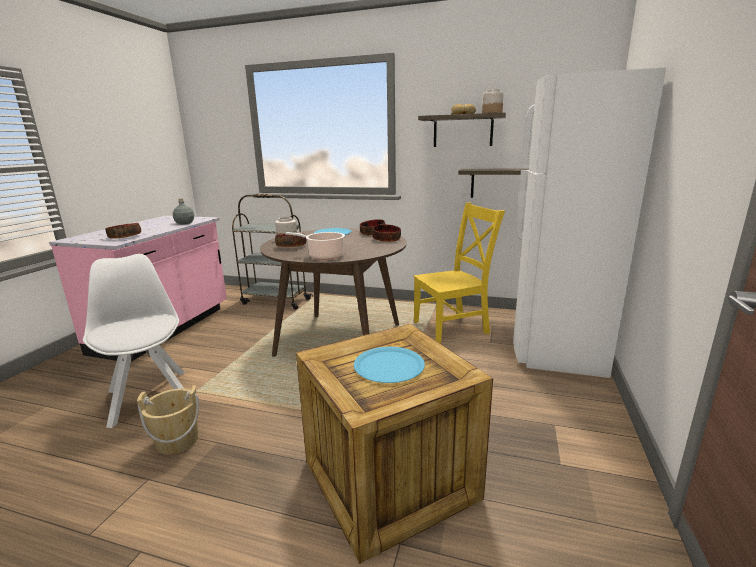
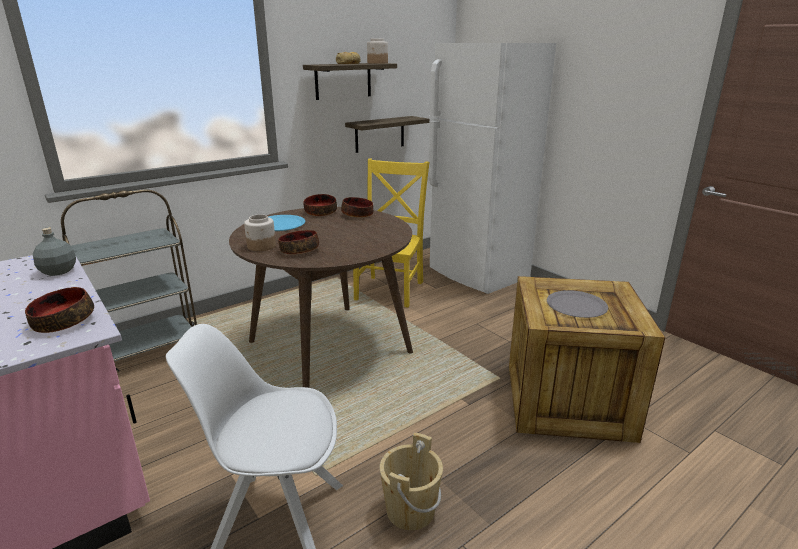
camera: 55 degrees left, 5 degrees up
cooking pot [285,232,345,260] -> none
blue plate [354,347,425,383] -> grey plate [547,290,608,318]

